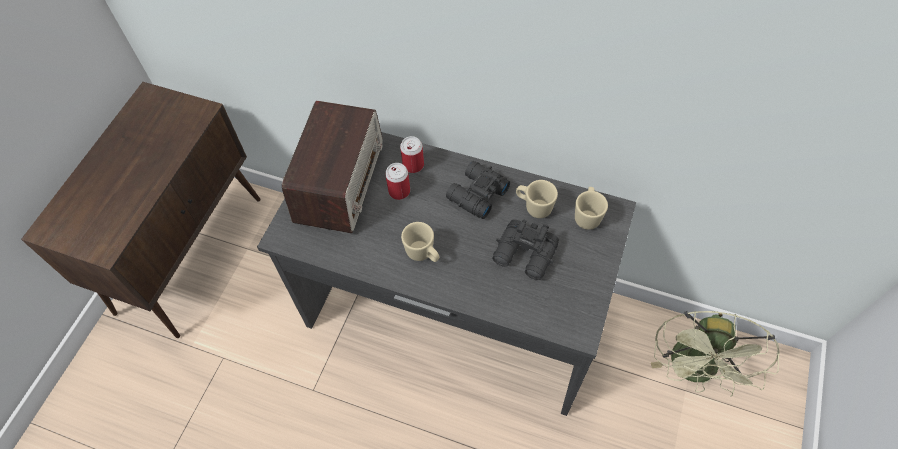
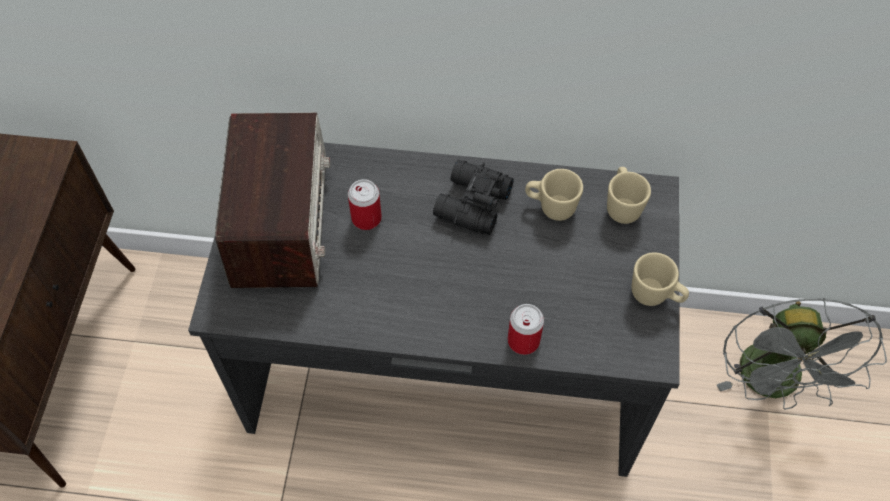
camera: 15 degrees left, 0 degrees up
can [400,136,424,173] -> can moved to [508,304,544,355]
beige mug [401,222,439,262] -> beige mug moved to [631,252,689,306]
black binoculars [492,219,559,280] -> none
green fan [651,311,780,397] -> grey fan [717,298,887,410]

